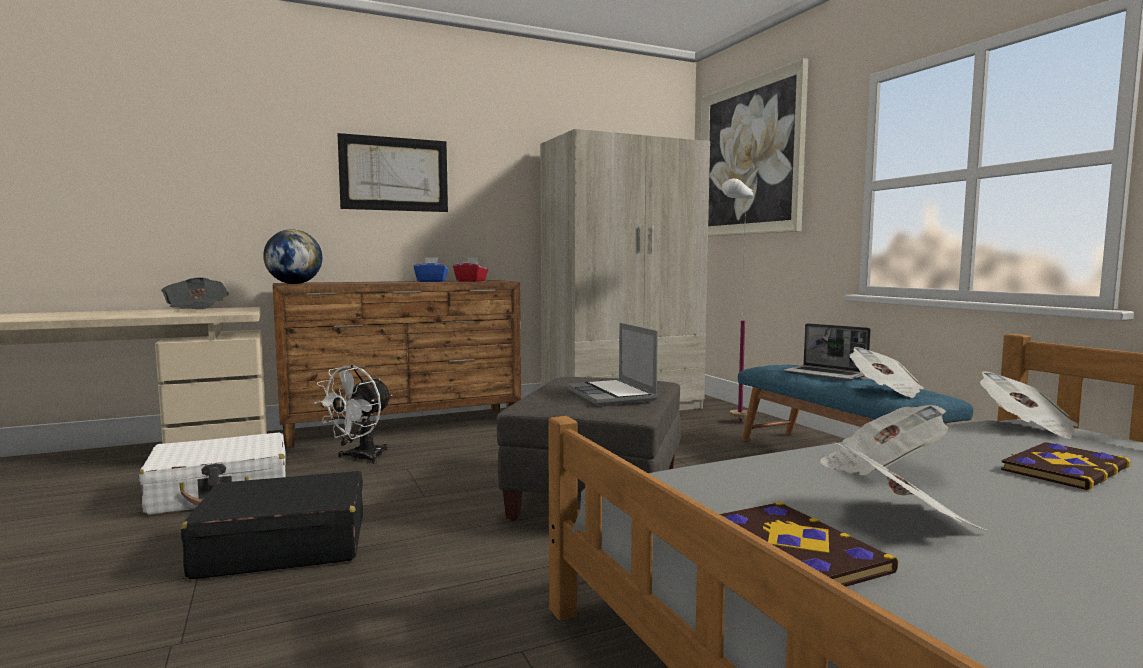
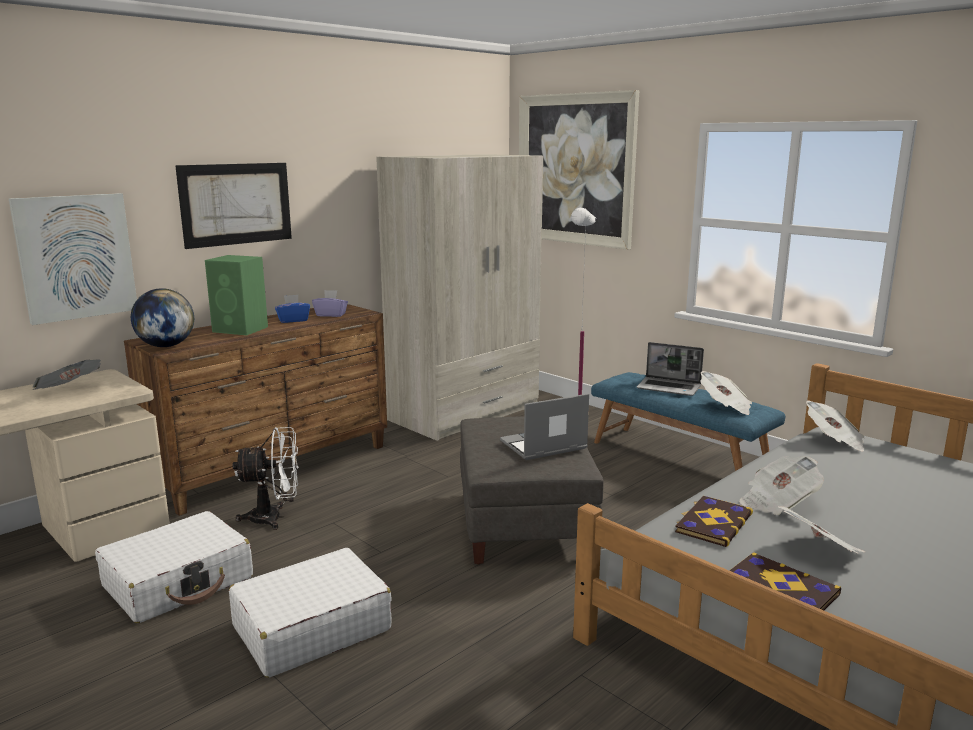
camera: 20 degrees left, 10 degrees up
black suitcase [181,471,363,579] -> white suitcase [229,548,392,678]
white fan [314,365,392,464] -> white fan turned 105 degrees counterclockwise [232,427,299,530]
red tissue box [453,257,488,282] -> purple tissue box [312,290,348,317]
laptop [566,323,658,405] -> laptop turned 105 degrees clockwise [500,393,589,460]
book [1001,442,1131,490] -> book moved to [675,496,753,547]
none -> picture [9,193,137,325]
none -> green speaker [205,255,268,335]

